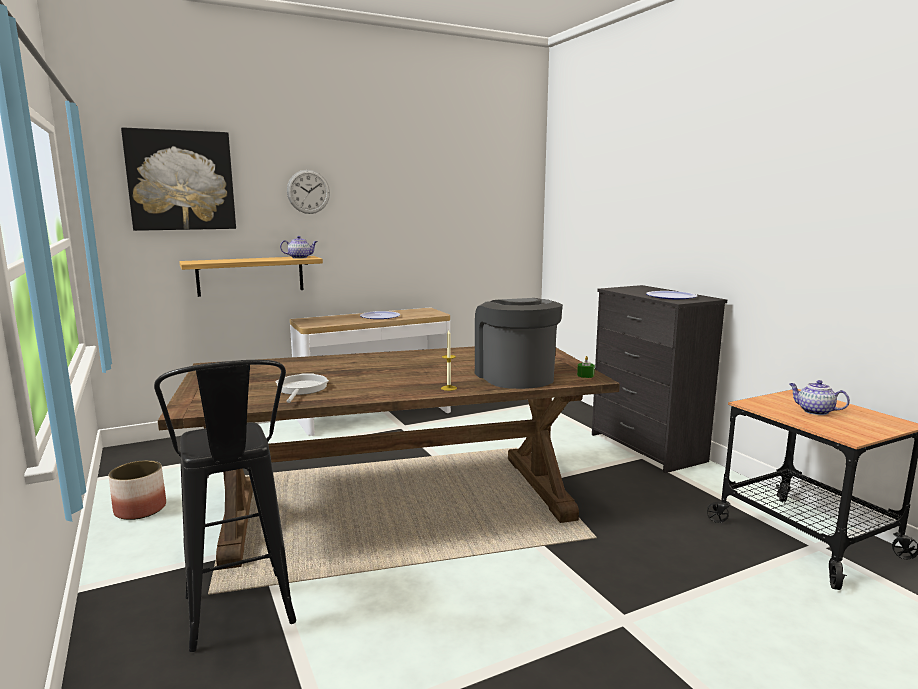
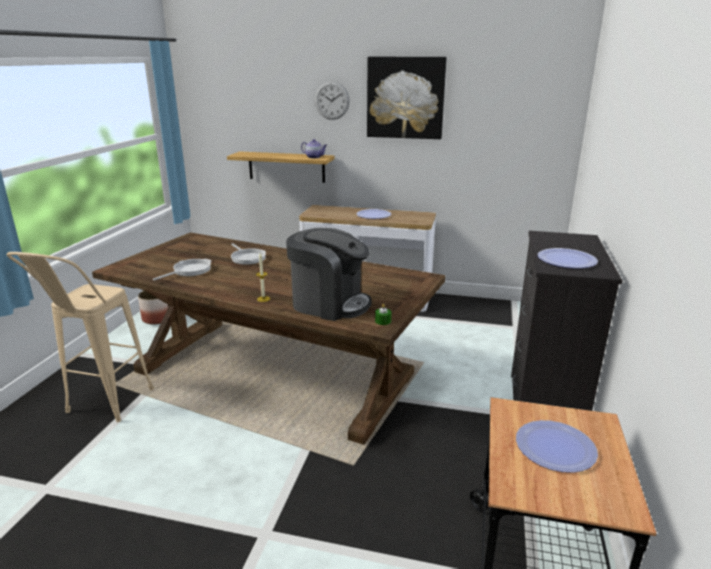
camera: 40 degrees right, 10 degrees up
picture [121,127,236,231] -> picture moved to [367,57,447,139]
black stool [154,360,296,652] -> beige stool [6,252,154,422]
coffee machine [475,298,563,389] -> coffee machine turned 90 degrees clockwise [286,228,371,321]
teapot [789,380,850,415] -> plate [516,420,598,473]
none -> frying pan [231,243,266,265]

